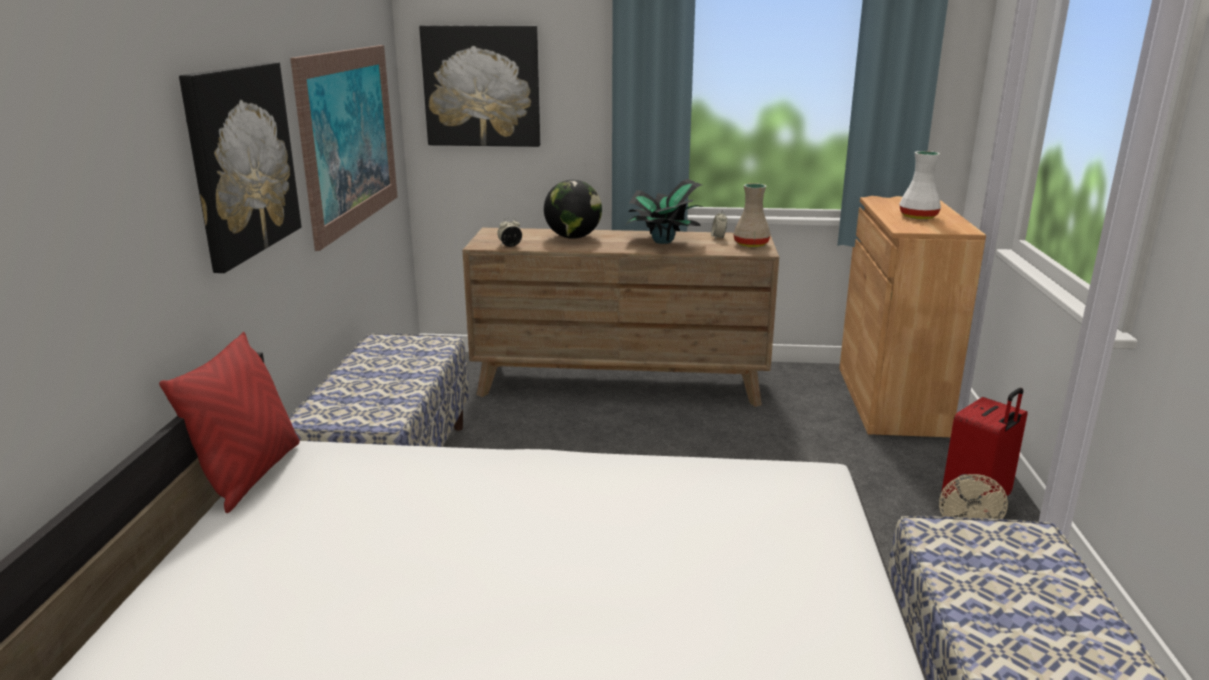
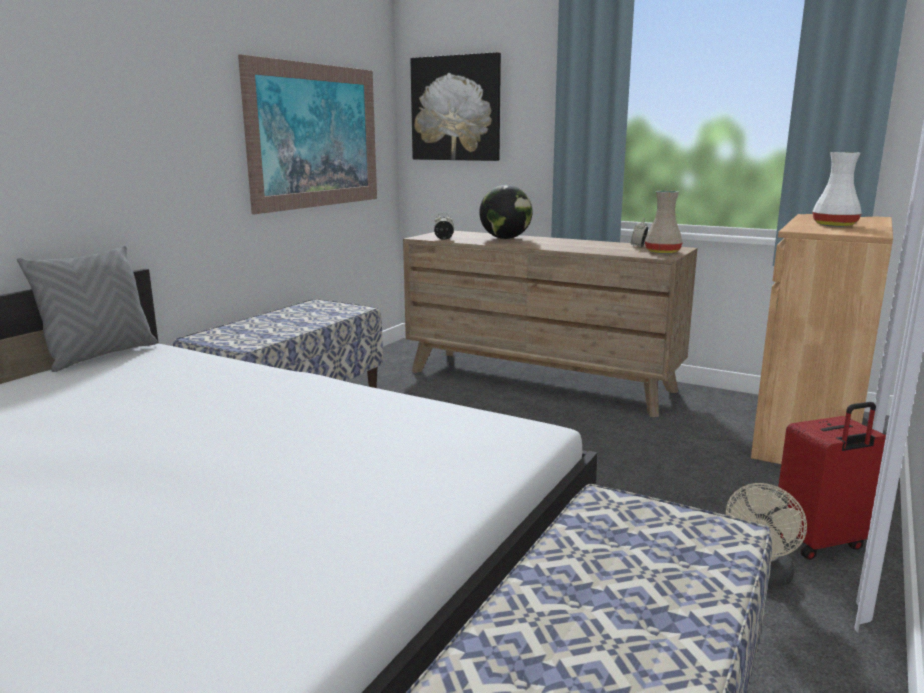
camera: 25 degrees right, 5 degrees down
red pillow [159,332,300,513] -> grey pillow [17,246,158,372]
picture [179,62,302,273] -> none
potted plant [626,179,703,244] -> none

